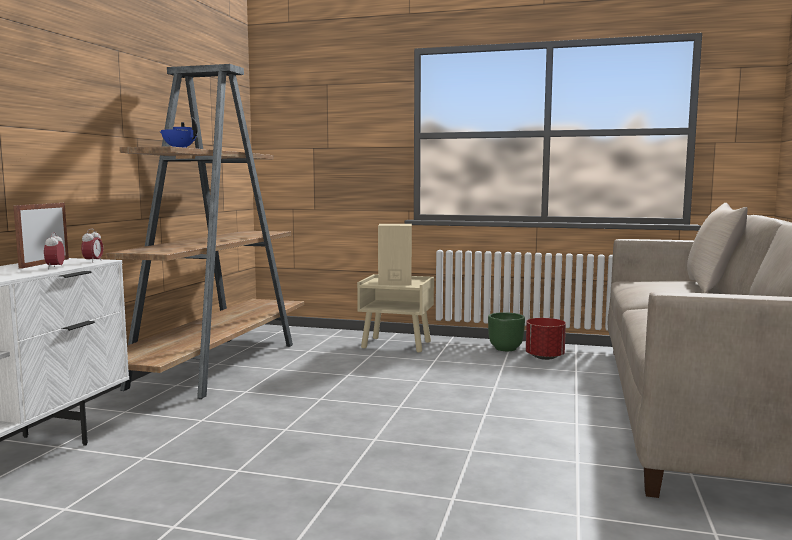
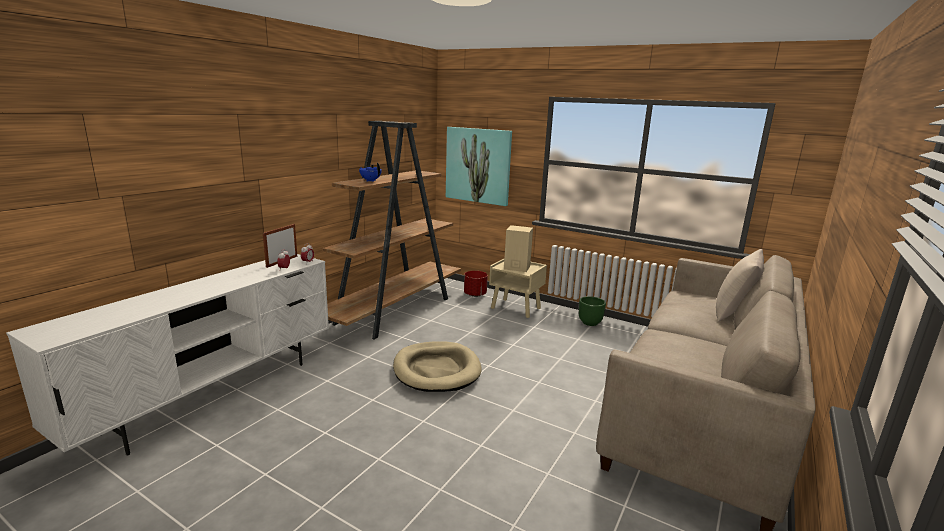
camera: 15 degrees right, 10 degrees up
red planter [526,318,566,360] -> red planter moved to [464,271,488,297]
none -> beige dog bed [393,341,482,392]
none -> picture [446,127,512,206]

